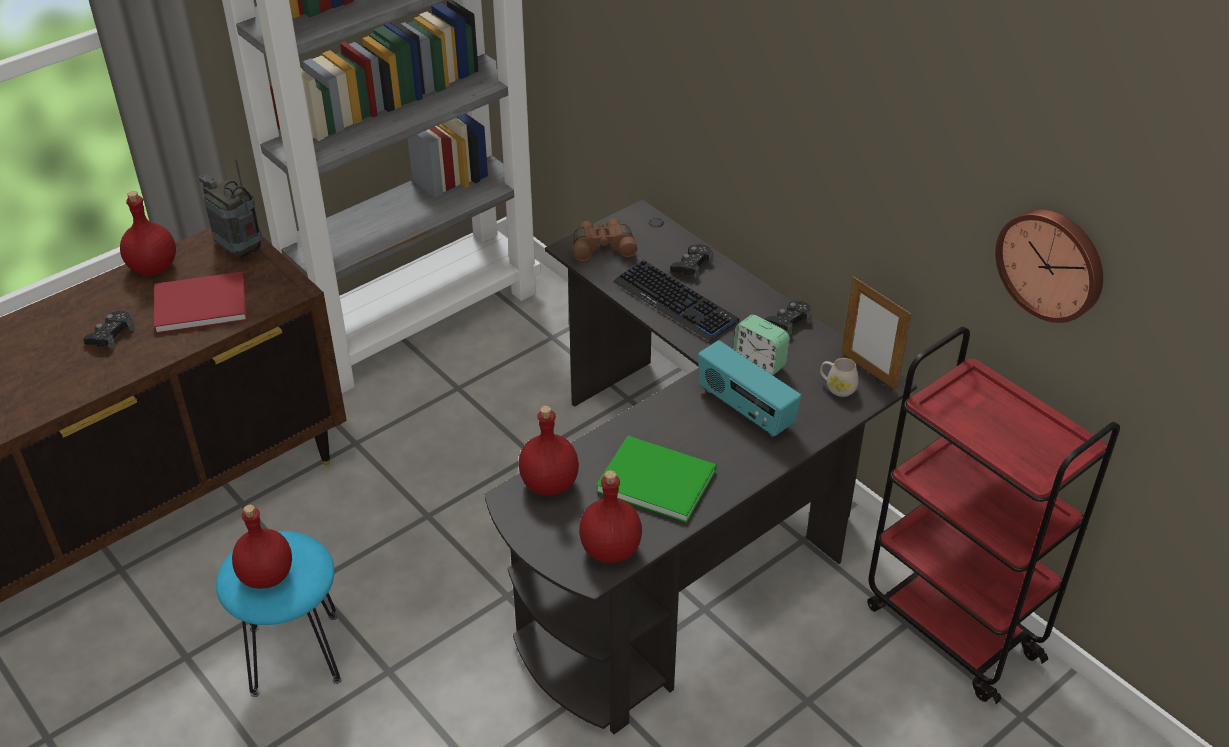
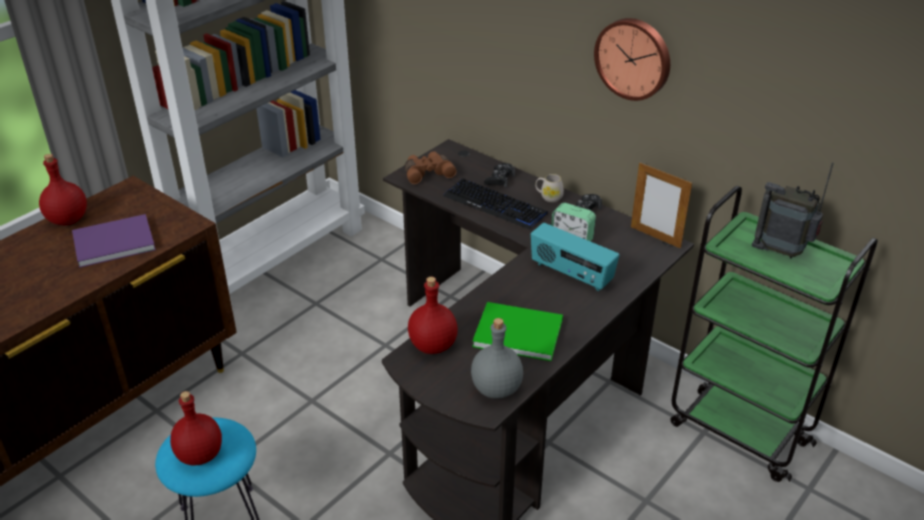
camera: 10 degrees left, 5 degrees down
black game controller [83,310,135,350] -> none
red book [154,272,247,334] -> purple book [72,214,156,268]
radio [199,160,262,258] -> radio moved to [752,162,833,258]
red bottle [579,470,642,563] -> grey bottle [471,318,523,399]
white mug [820,358,859,397] -> white mug moved to [535,174,564,202]
red cart [867,327,1120,704] -> green cart [670,186,878,482]
wall clock [995,209,1103,323] -> wall clock moved to [594,18,670,101]

